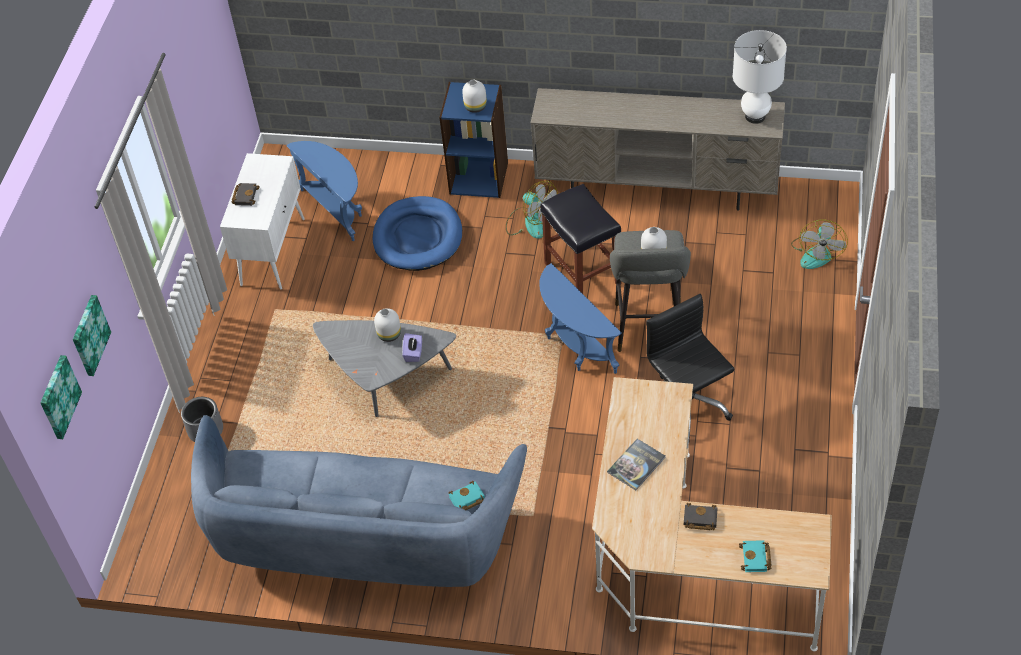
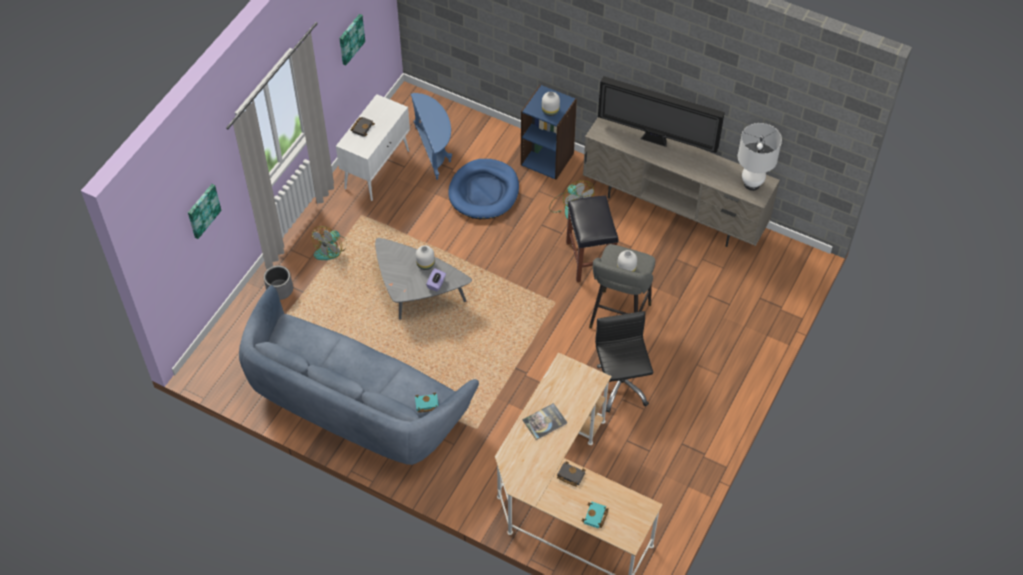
camera: 15 degrees right, 5 degrees up
picture [40,355,82,439] -> picture moved to [339,14,365,65]
blue side table [539,263,622,374] -> none
fan [791,219,848,269] -> fan moved to [312,226,347,260]
none -> television [598,76,725,153]

